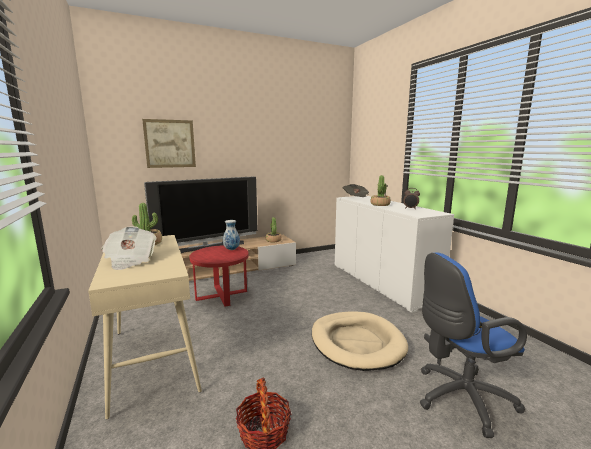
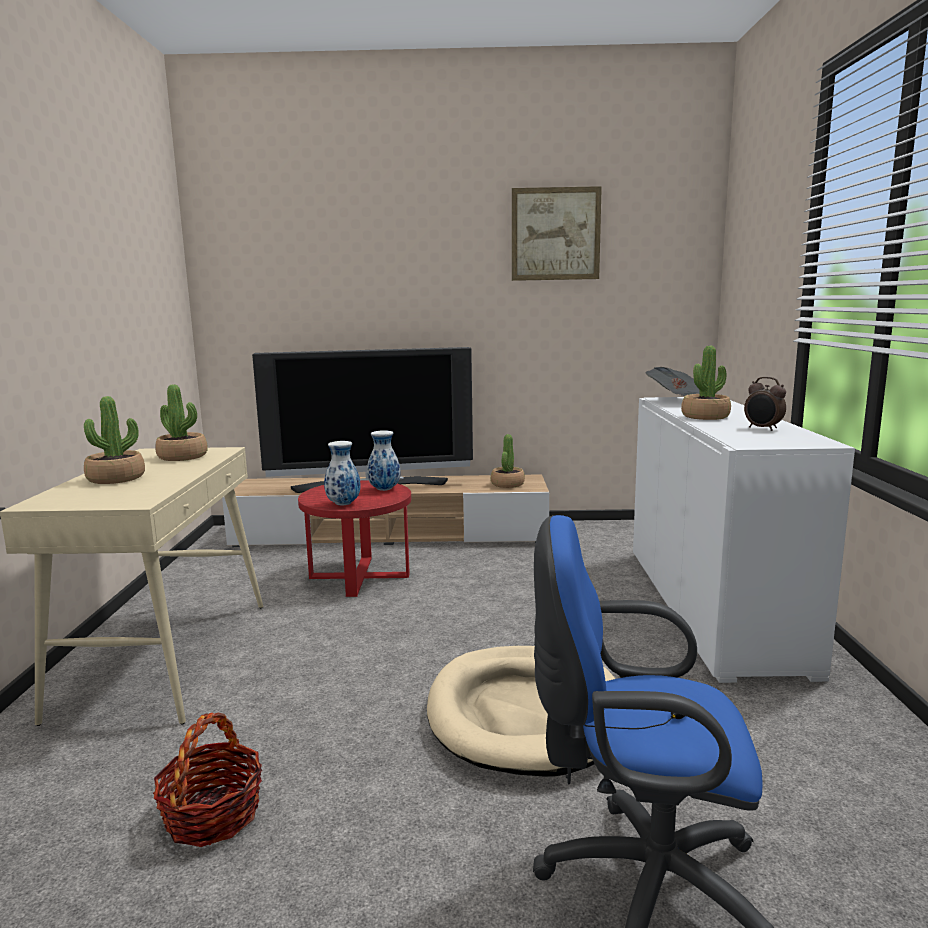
camera: 25 degrees right, 0 degrees up
newspaper [101,226,157,270] -> potted plant [84,396,145,484]
picture [142,119,196,168] -> picture moved to [512,186,602,281]
none -> vase [324,441,361,506]

